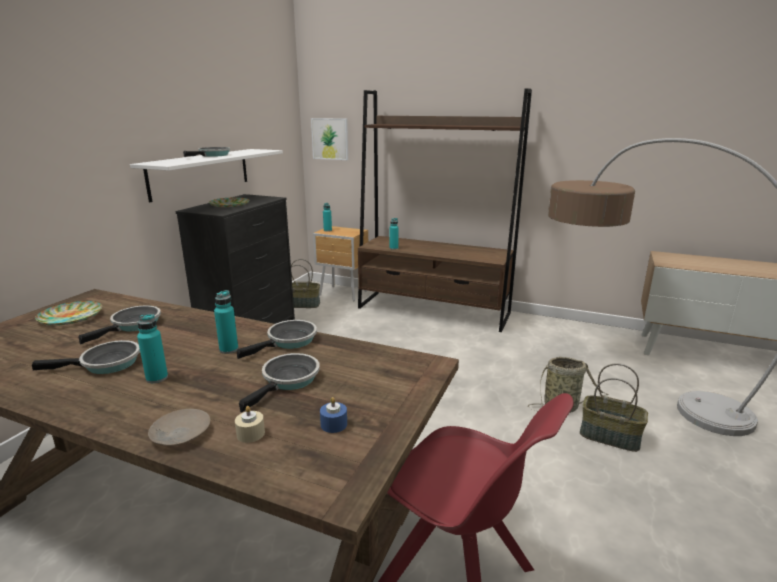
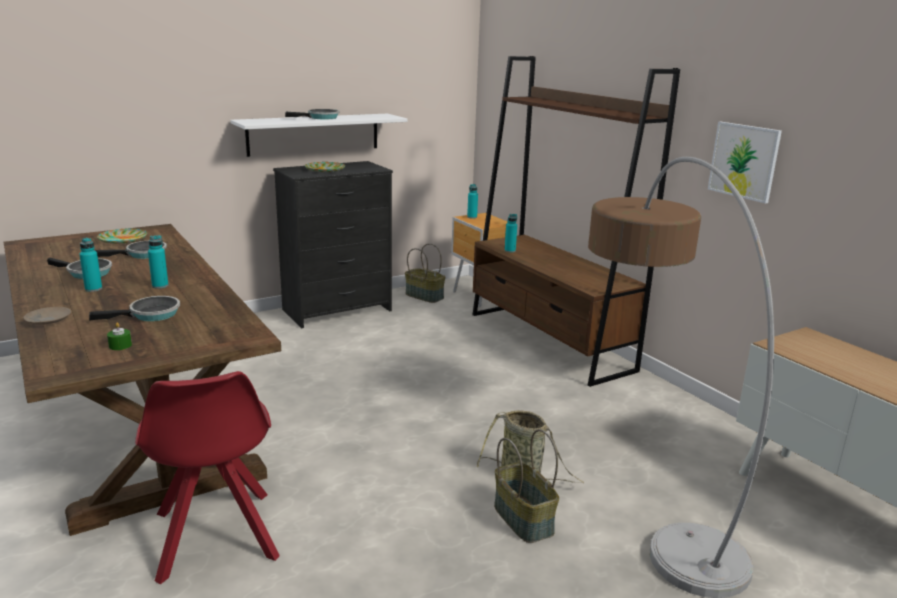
camera: 35 degrees right, 0 degrees up
beige candle [235,406,265,443] -> none
frying pan [237,320,317,359] -> none
picture [311,118,348,160] -> picture moved to [708,122,782,203]
blue candle [320,397,347,433] -> green candle [107,322,132,350]

